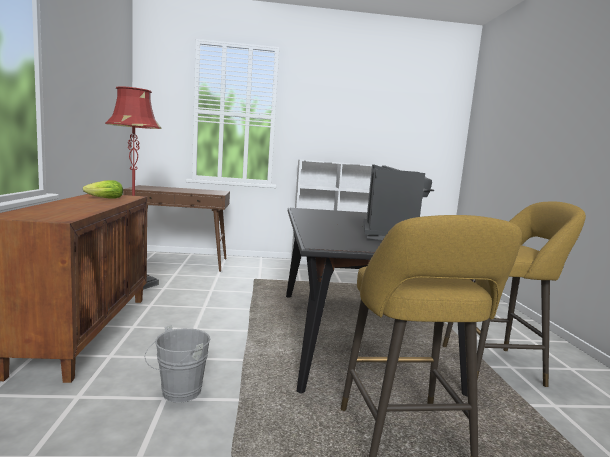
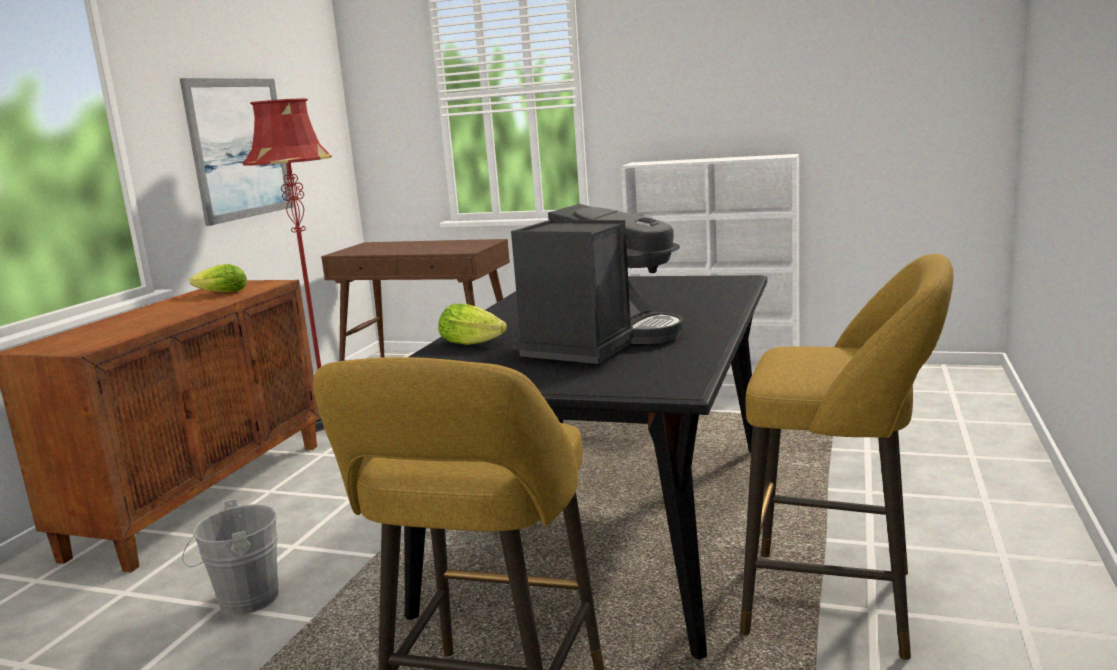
camera: 25 degrees right, 5 degrees up
none -> picture [180,78,294,226]
none -> lettuce [438,304,507,345]

